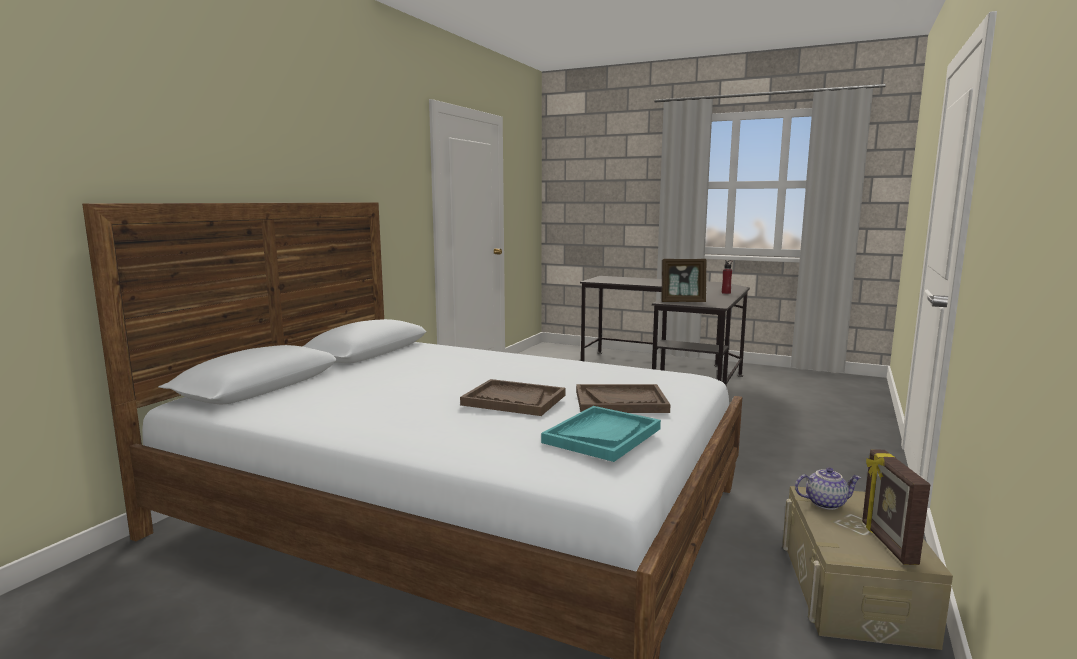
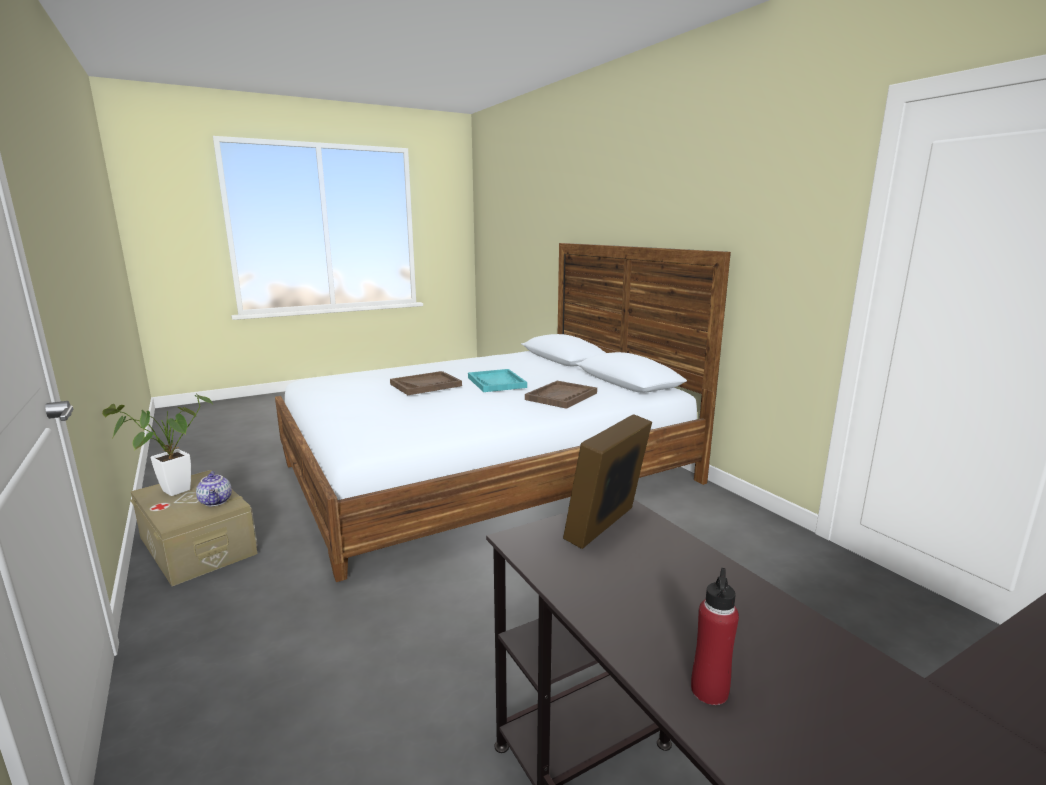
camera: 125 degrees right, 5 degrees up
turquoise tray [541,406,661,462] -> turquoise tray moved to [468,369,527,392]
brown tray [576,384,671,413] -> brown tray moved to [525,381,597,409]
teapot [795,467,861,510] -> teapot turned 60 degrees counterclockwise [196,471,232,506]
picture frame [862,450,930,565] -> potted plant [102,394,213,496]

